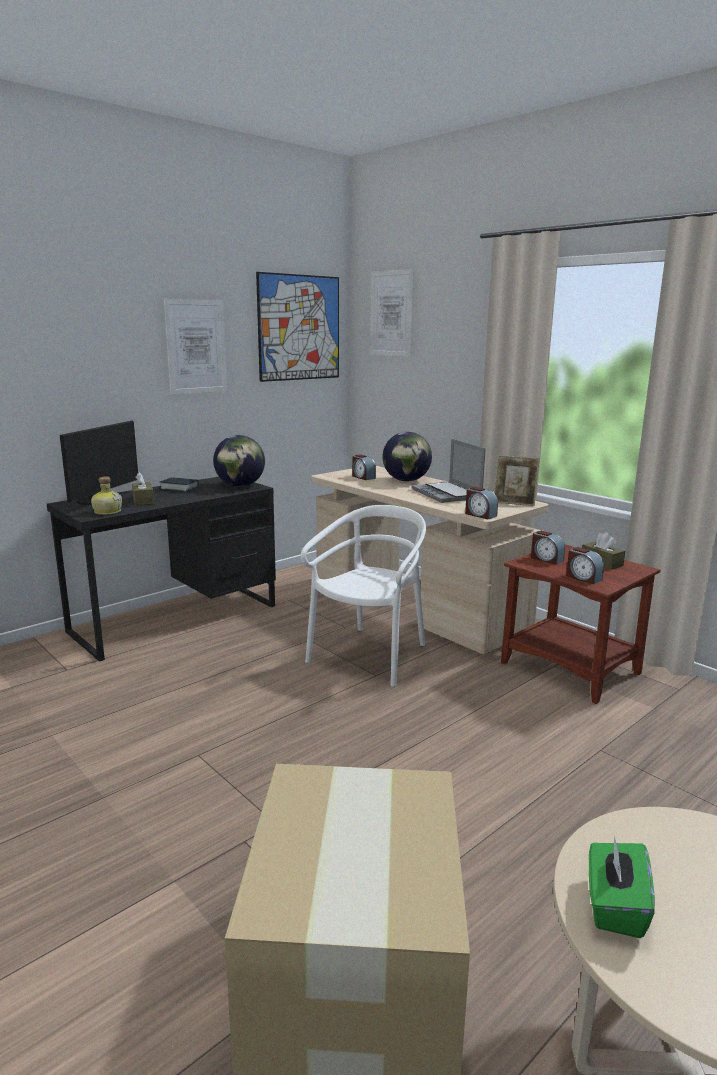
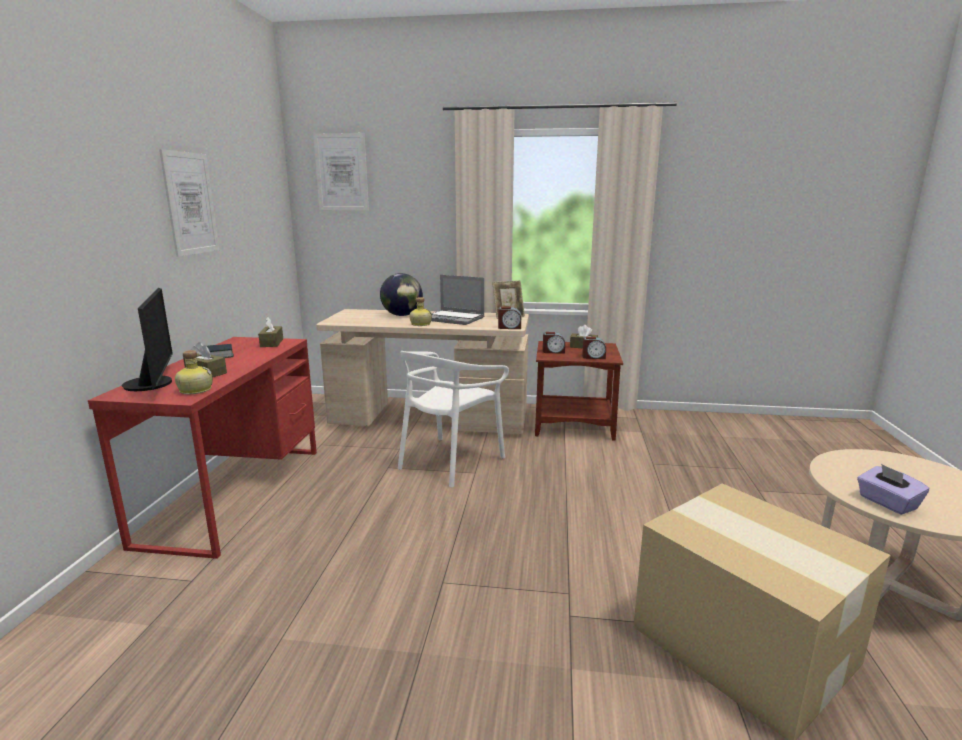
camera: 40 degrees left, 0 degrees up
black desk [47,477,276,662] -> red desk [88,337,317,559]
globe [213,435,265,487] -> brown tissue box [258,317,283,347]
picture [256,272,339,382] -> none
white chair [301,505,426,687] -> white chair turned 135 degrees counterclockwise [398,351,509,488]
alarm clock [352,454,376,480] -> none
green tissue box [589,836,655,938] -> purple tissue box [857,464,929,515]
none -> bottle [409,297,432,326]

